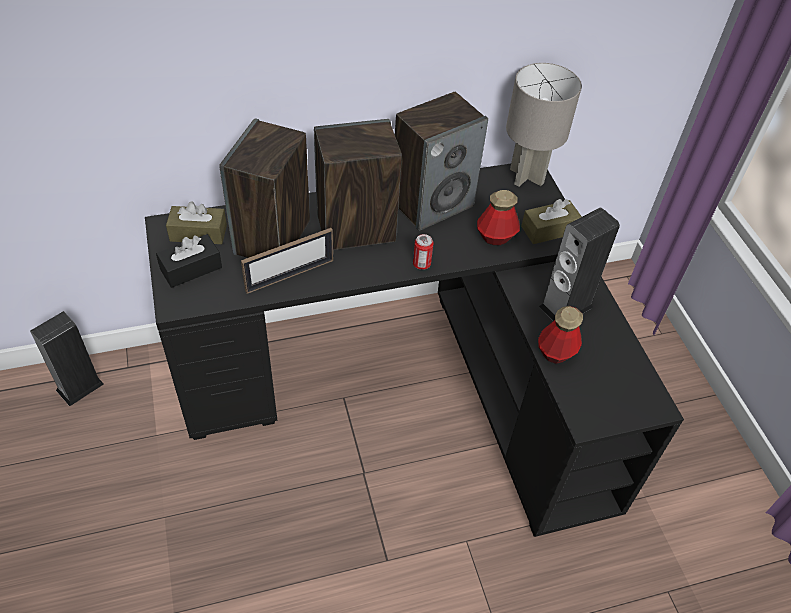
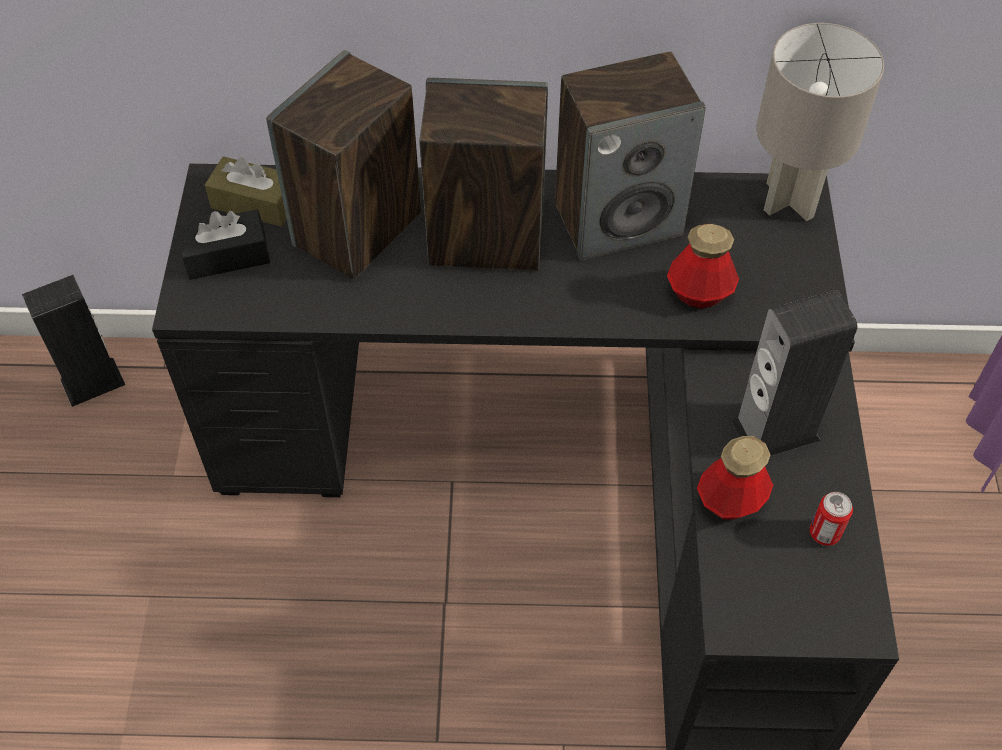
camera: 20 degrees right, 5 degrees up
picture frame [241,228,333,294] -> none
can [413,234,434,270] -> can moved to [810,492,853,546]
brown tissue box [521,199,582,244] -> none

